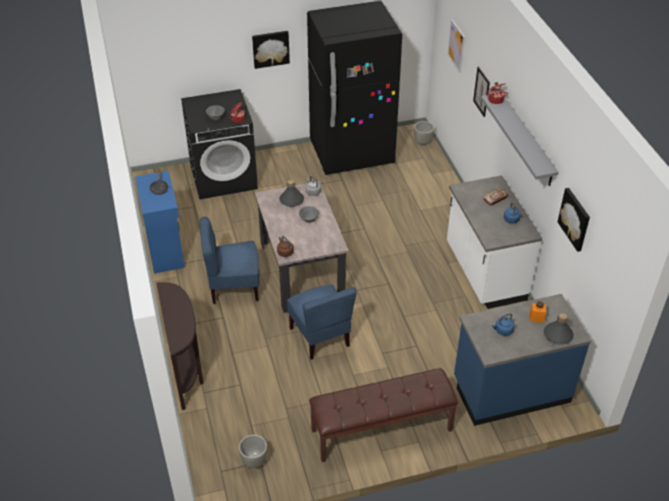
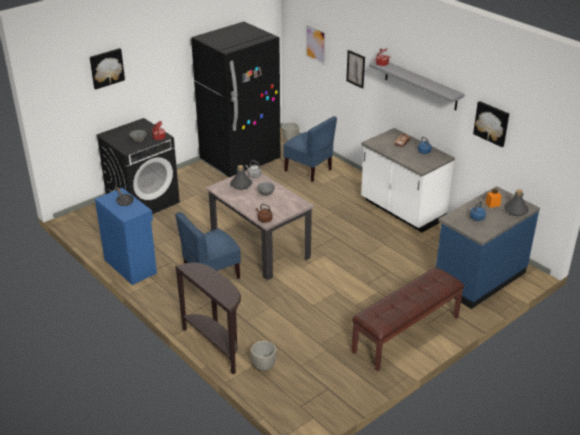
camera: 25 degrees left, 10 degrees down
grey planter [238,435,267,468] -> grey planter moved to [251,341,276,371]
picture [252,31,290,69] -> picture moved to [90,48,125,89]
blue chair [287,285,357,360] -> blue chair moved to [283,116,337,182]

